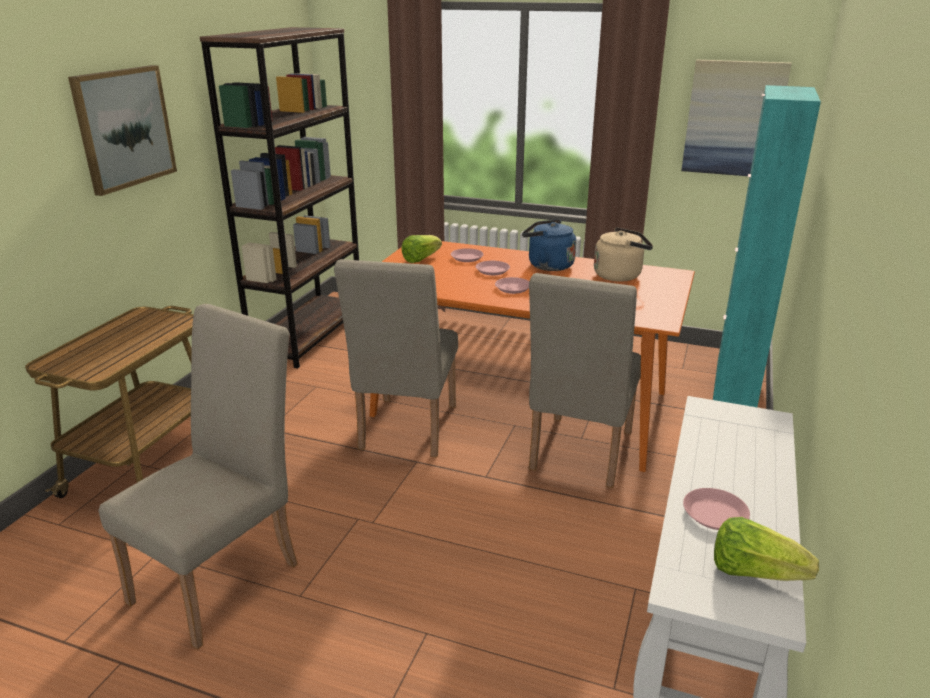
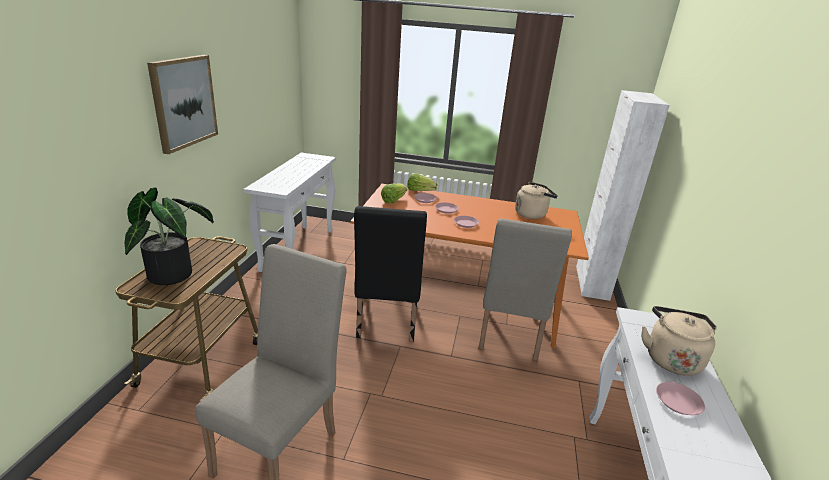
camera: 10 degrees left, 0 degrees up
brown bookcase [200,27,359,369] -> white console table [244,153,336,272]
beige chair [334,259,458,458] -> black chair [354,206,427,342]
blue kettle [522,219,576,271] -> none
picture [681,60,792,176] -> none
turquoise cabinet [713,85,821,407] -> white cabinet [576,90,670,301]
lettuce [714,517,819,581] -> lettuce moved to [407,173,437,191]
none -> potted plant [125,187,214,285]
none -> beige kettle [641,306,717,376]

